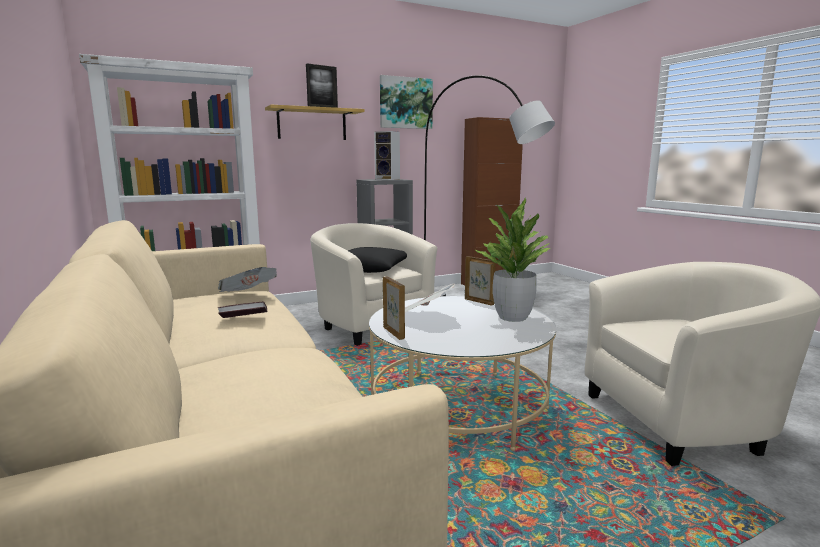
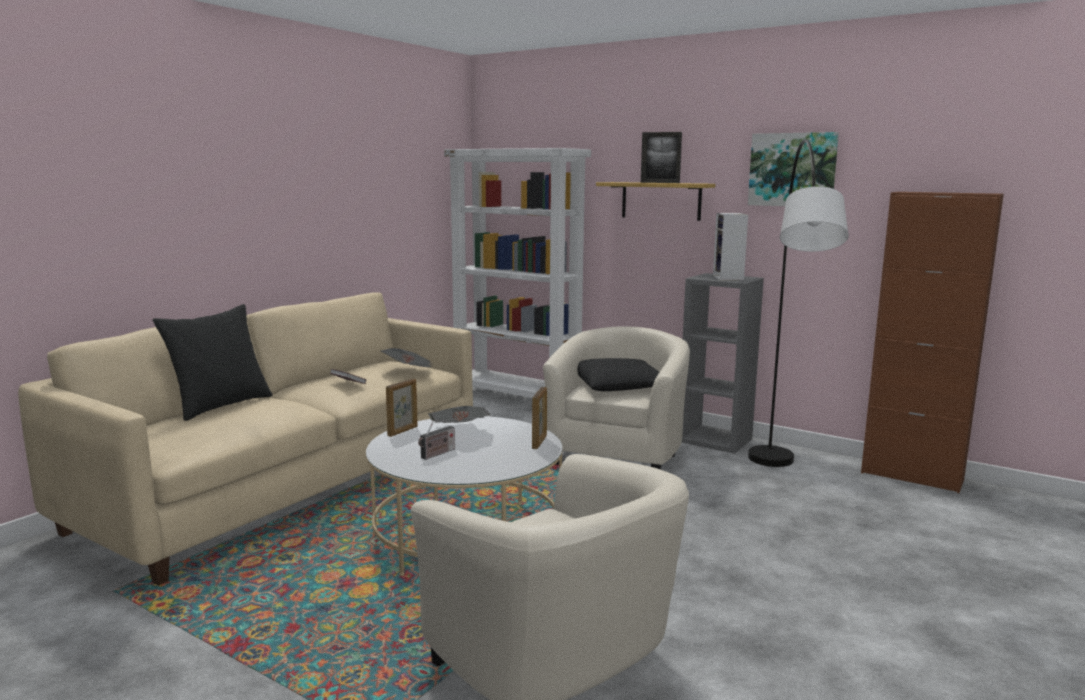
camera: 60 degrees right, 0 degrees up
potted plant [474,197,551,322] -> none
none -> black pillow [153,304,273,421]
none -> radio [418,420,455,460]

